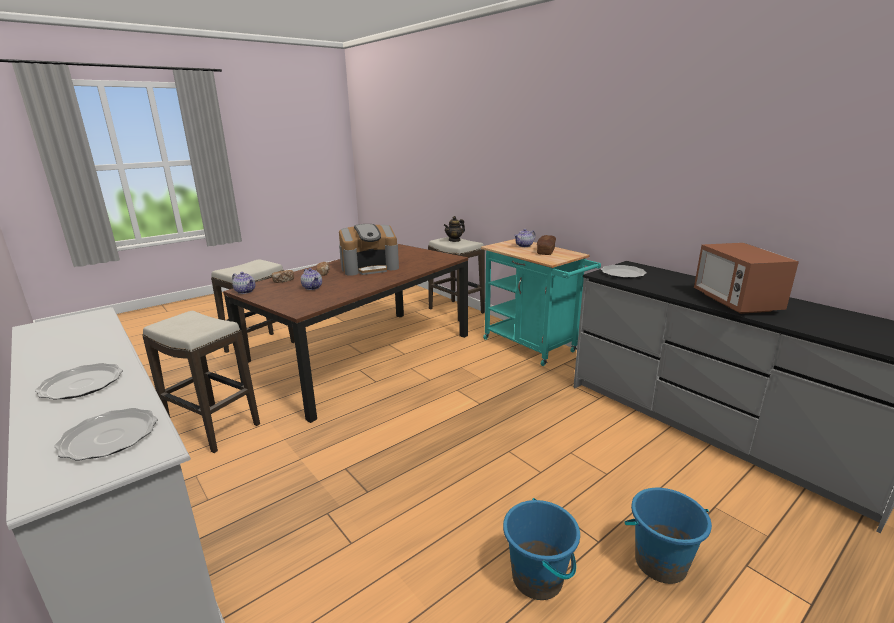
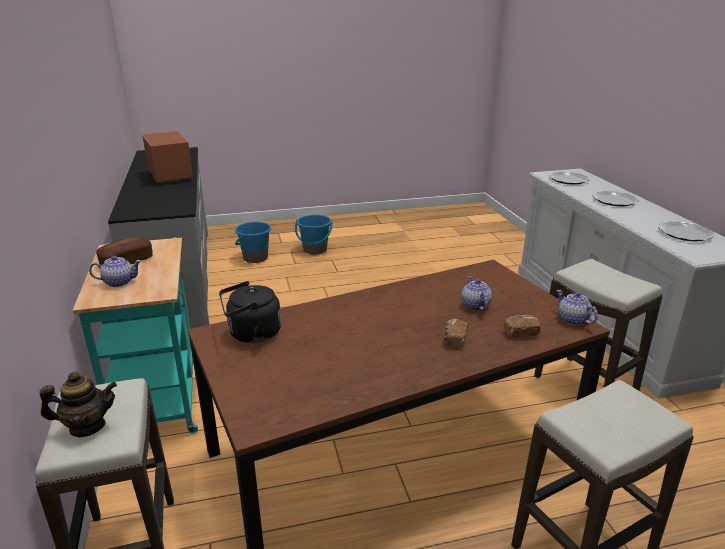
camera: 155 degrees left, 5 degrees up
coffee machine [339,224,399,276] -> none
blue bucket [503,498,580,600] -> blue bucket moved to [235,222,271,263]
plate [601,265,647,279] -> plate moved to [659,222,714,241]
microwave [694,243,799,314] -> microwave turned 45 degrees counterclockwise [142,131,193,183]
none -> black kettle [219,281,281,343]

